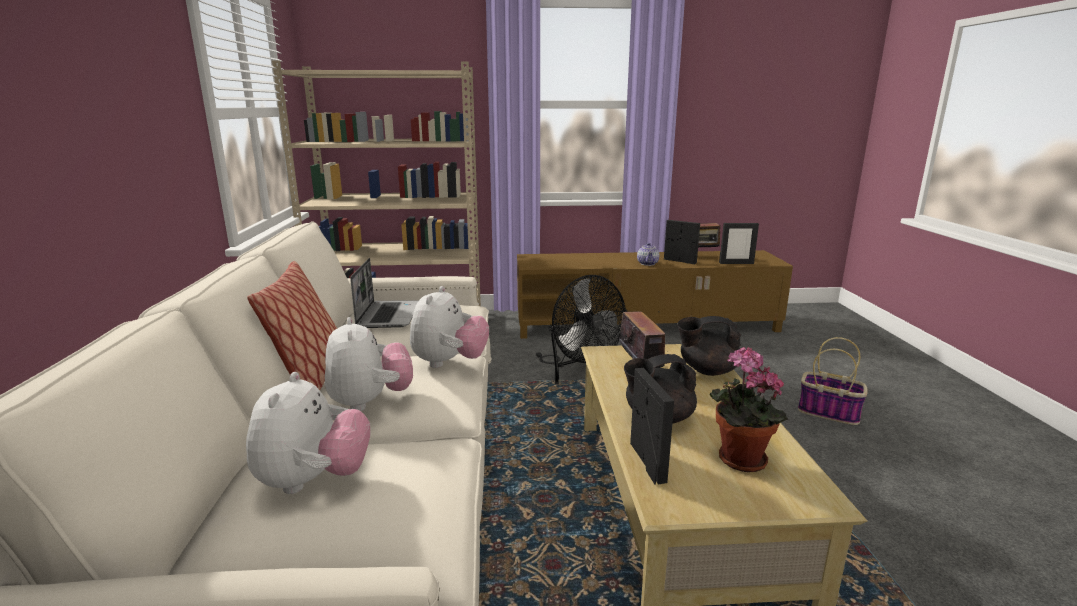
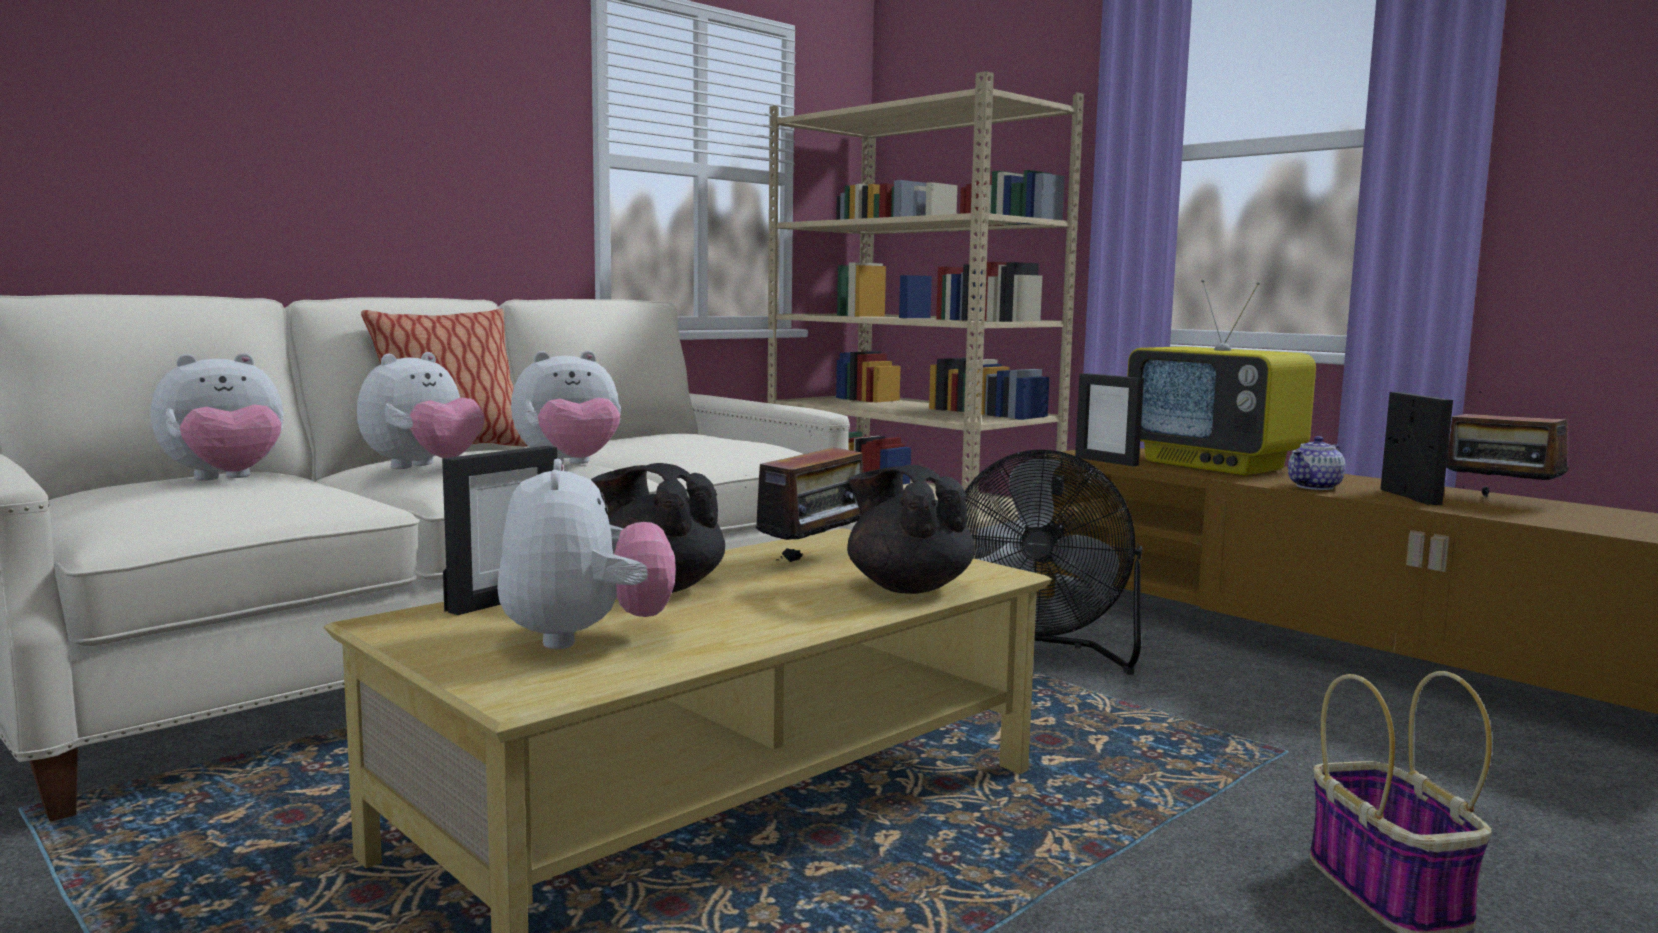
camera: 50 degrees right, 10 degrees down
laptop [350,258,419,328] -> none
potted plant [710,347,789,472] -> plush toy [497,459,676,649]
picture frame [719,223,759,264] -> picture frame moved to [1075,373,1144,466]
none -> television [1127,279,1316,475]

